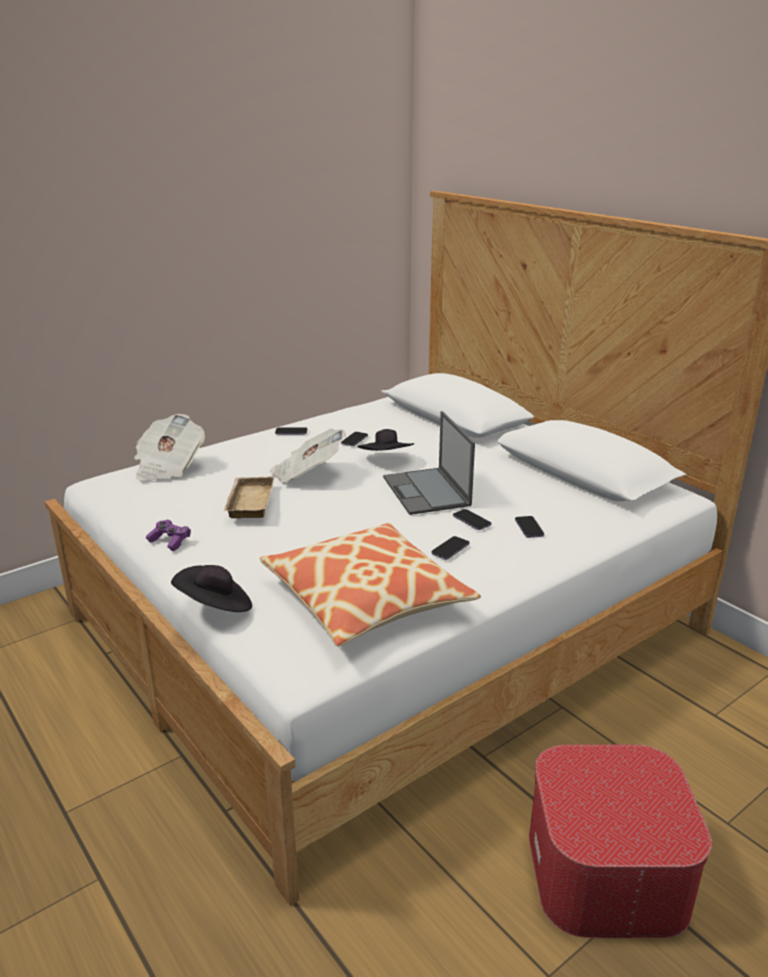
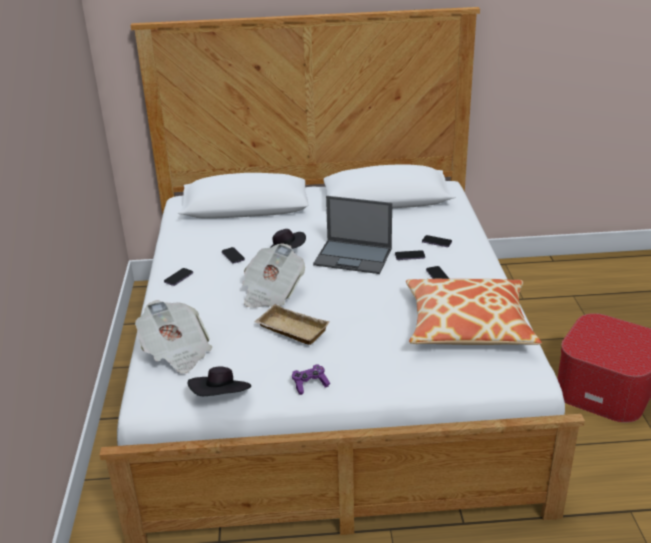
camera: 55 degrees left, 5 degrees up
black hat [171,565,252,612] -> black hat moved to [188,366,251,396]

